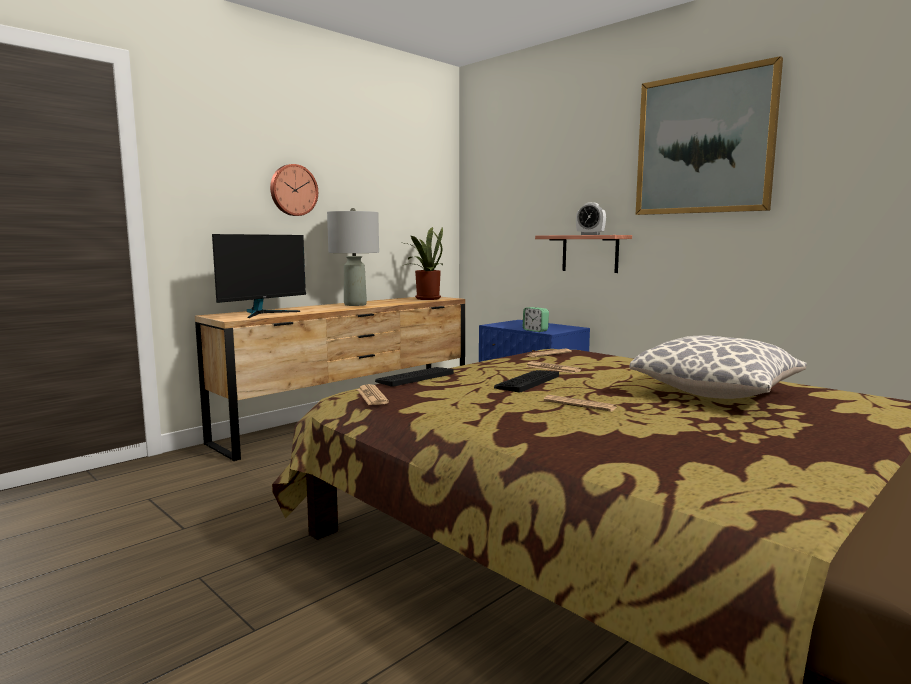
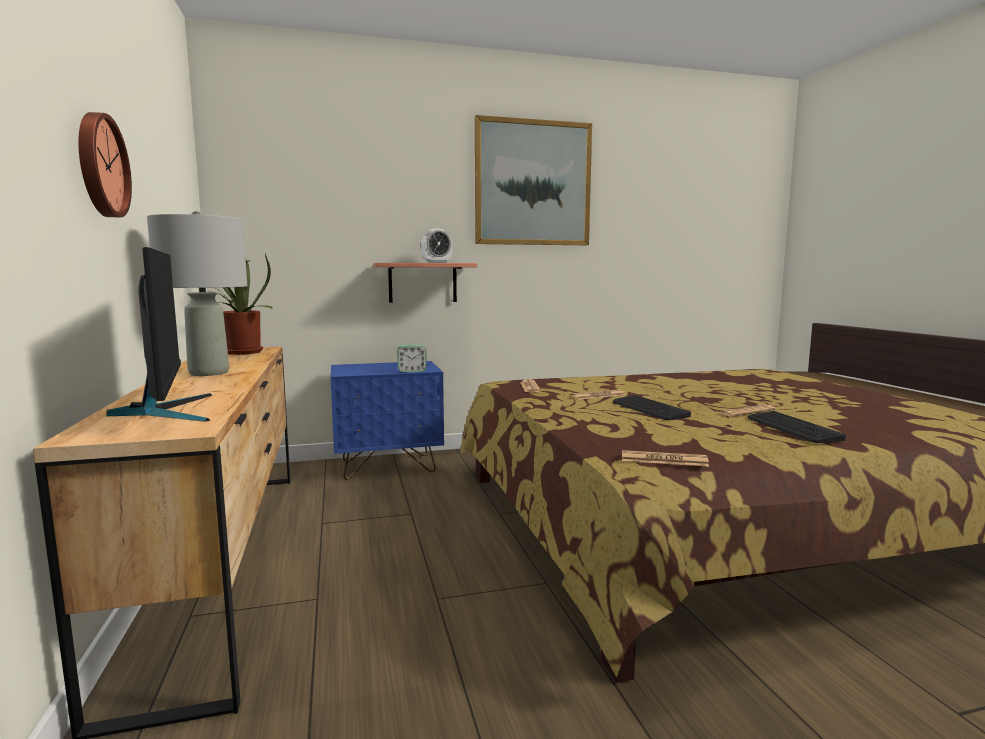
camera: 60 degrees left, 0 degrees up
keyboard [375,367,454,387] -> keyboard moved to [748,411,846,443]
pillow [629,335,806,399] -> none

